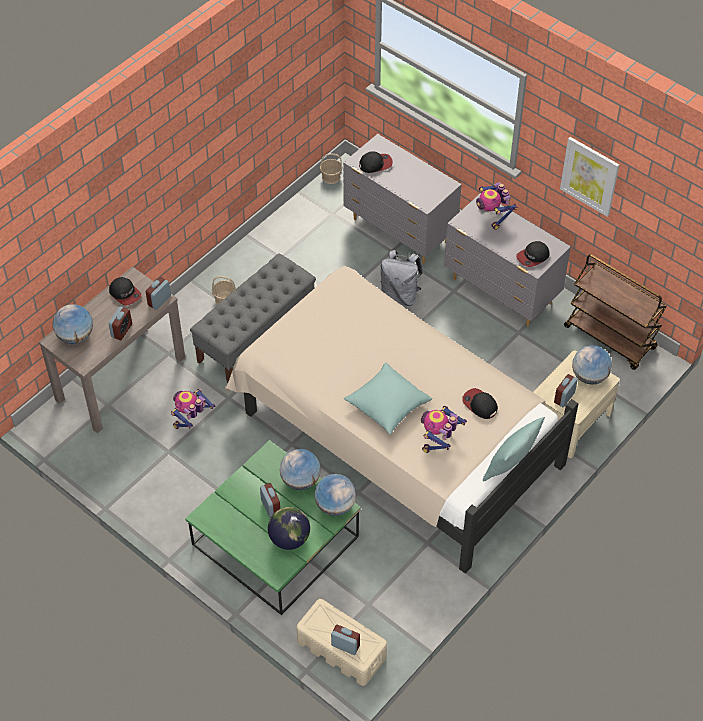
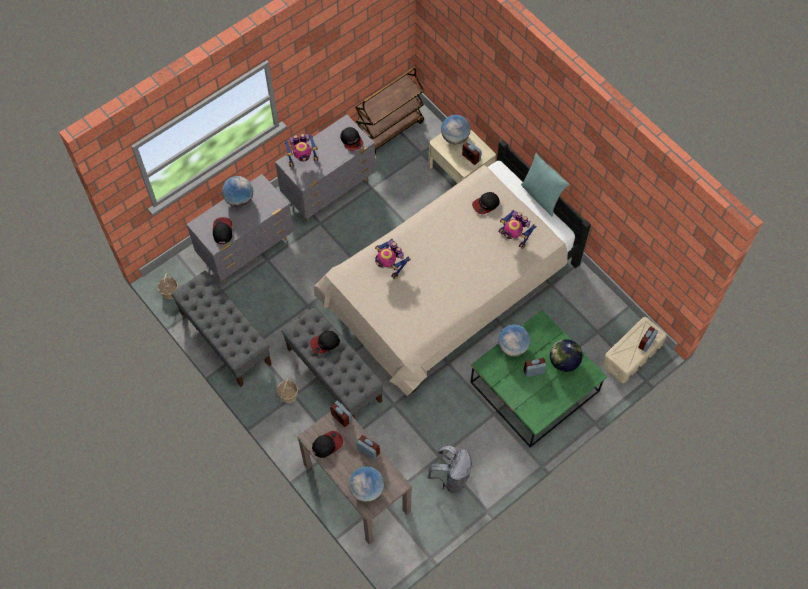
camera: 80 degrees left, 10 degrees up
toy robot [171,389,215,429] -> toy robot moved to [375,239,411,279]
globe [314,474,356,516] -> globe moved to [222,176,253,207]
turquoise pillow [344,363,432,434] -> none
grey backpack [380,250,423,306] -> grey backpack moved to [427,446,472,493]
picture [560,137,619,217] -> none
none -> grey bench [171,271,272,387]
none -> cap [310,331,340,354]

